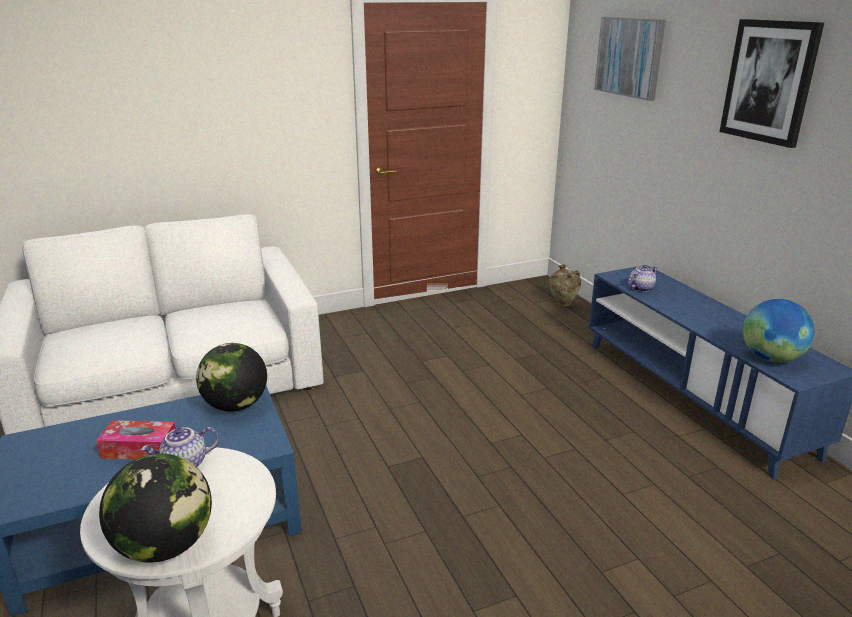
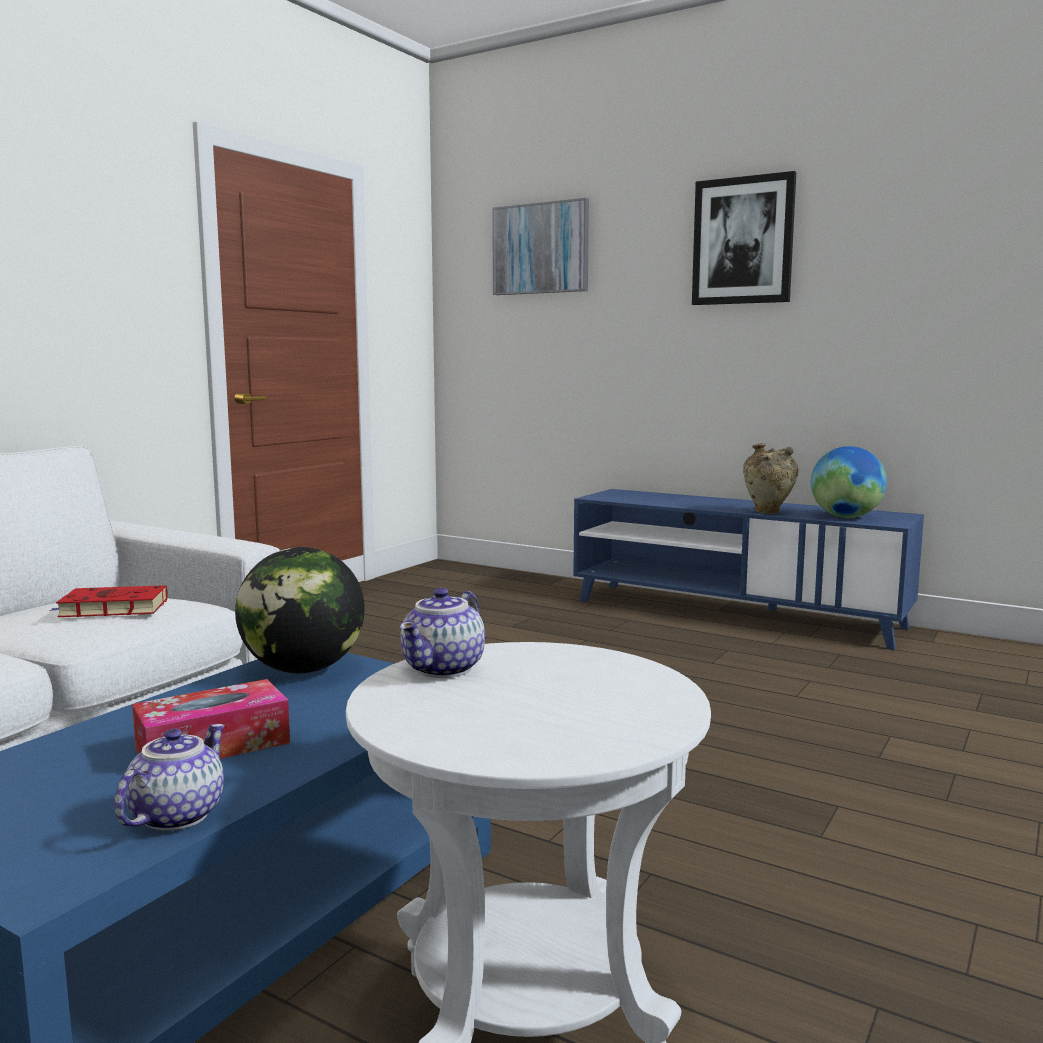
camera: 35 degrees left, 15 degrees down
globe [99,454,212,563] -> none
beige vase [549,265,581,307] -> beige vase moved to [743,443,799,514]
teapot [628,265,658,292] -> teapot moved to [114,724,225,831]
none -> red book [49,585,168,617]

